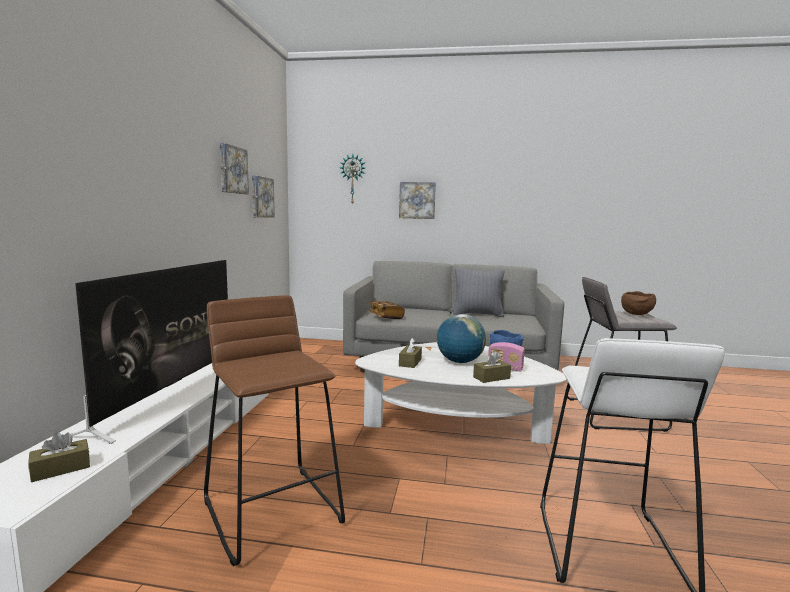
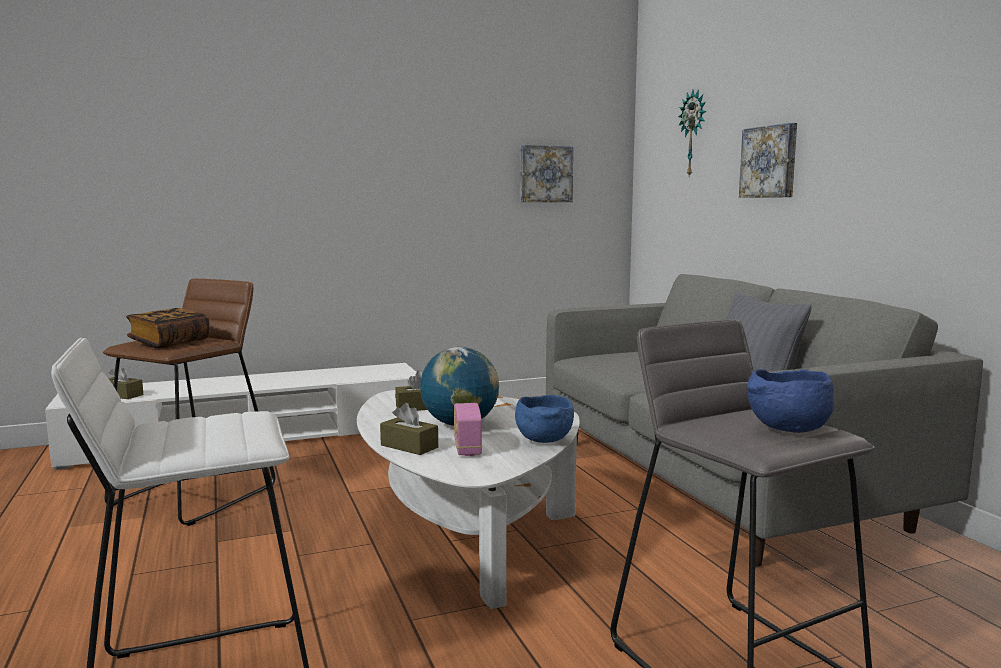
camera: 60 degrees right, 0 degrees up
television [71,260,228,444] -> none
picture [220,143,249,194] -> none
book [369,301,405,319] -> book moved to [126,308,209,348]
brown bowl [621,291,656,315] -> blue bowl [747,369,834,433]

